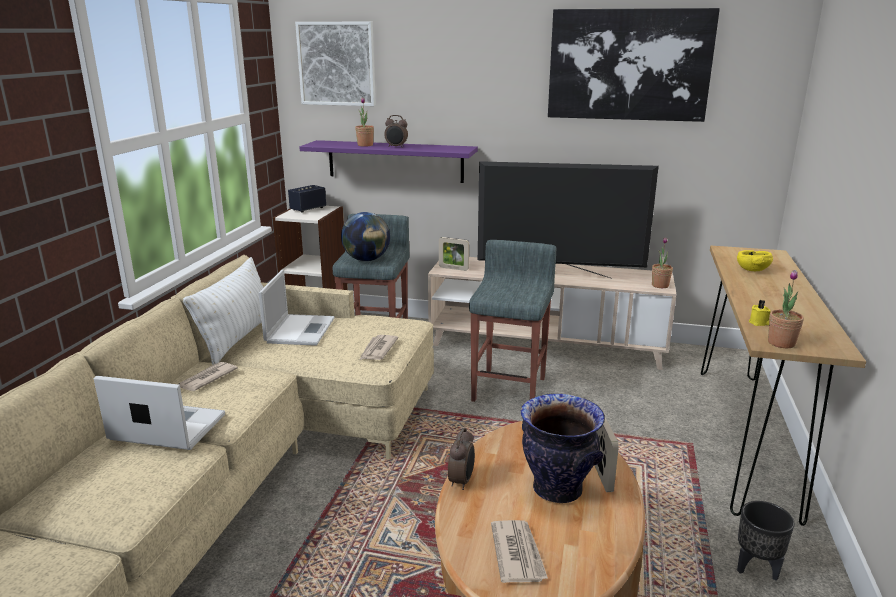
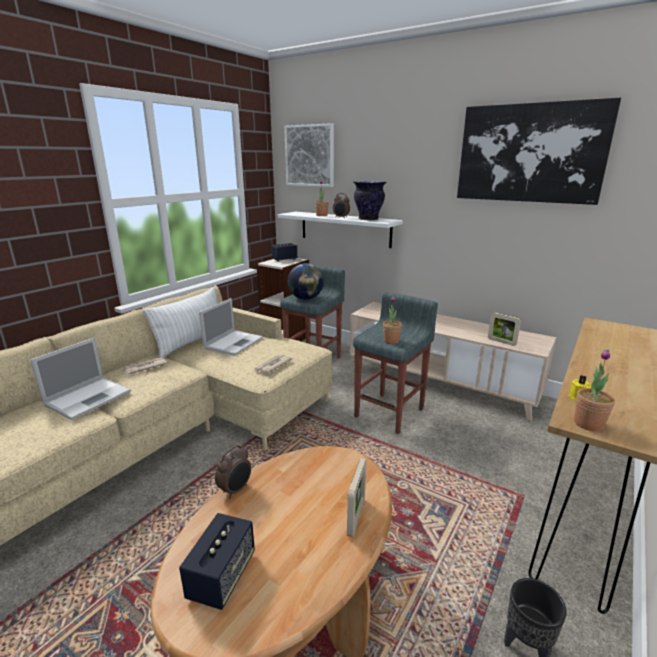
camera: 20 degrees right, 0 degrees up
laptop [94,376,225,450] -> laptop turned 90 degrees clockwise [31,338,131,420]
purple shelf [299,140,478,183] -> white shelf [278,212,403,248]
picture frame [439,237,469,271] -> picture frame moved to [488,312,521,346]
television [478,161,659,279] -> none
newspaper [491,520,548,583] -> speaker [179,513,255,610]
vase [521,394,605,503] -> vase moved to [353,181,386,220]
potted plant [652,237,673,288] -> potted plant moved to [383,296,402,344]
yellow bowl [737,250,773,271] -> none

